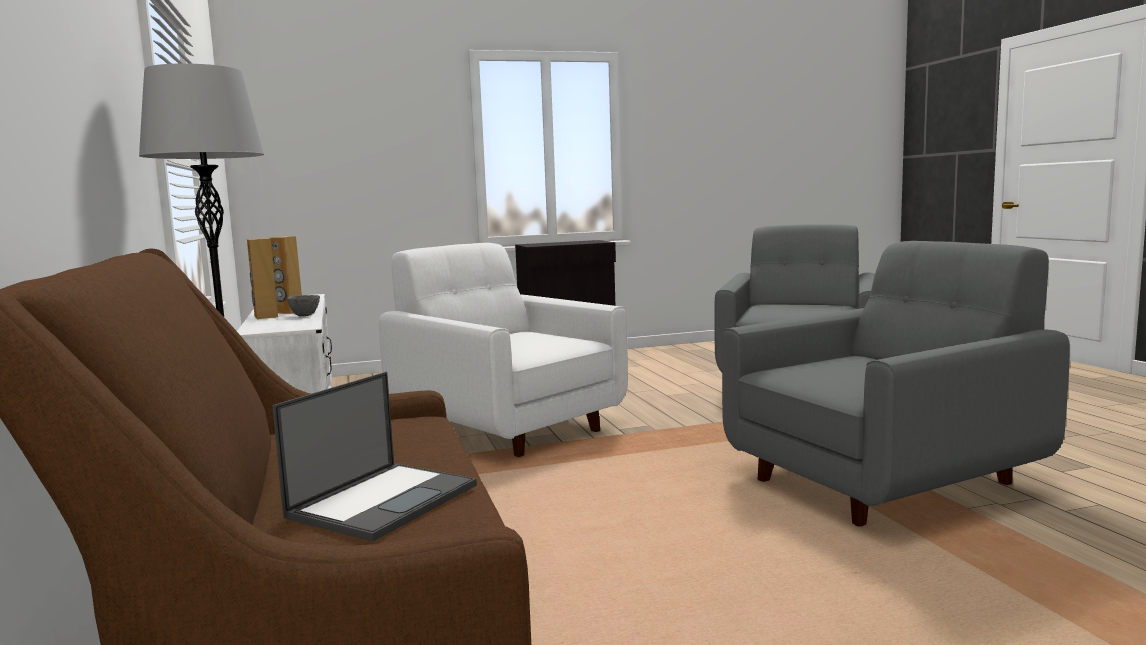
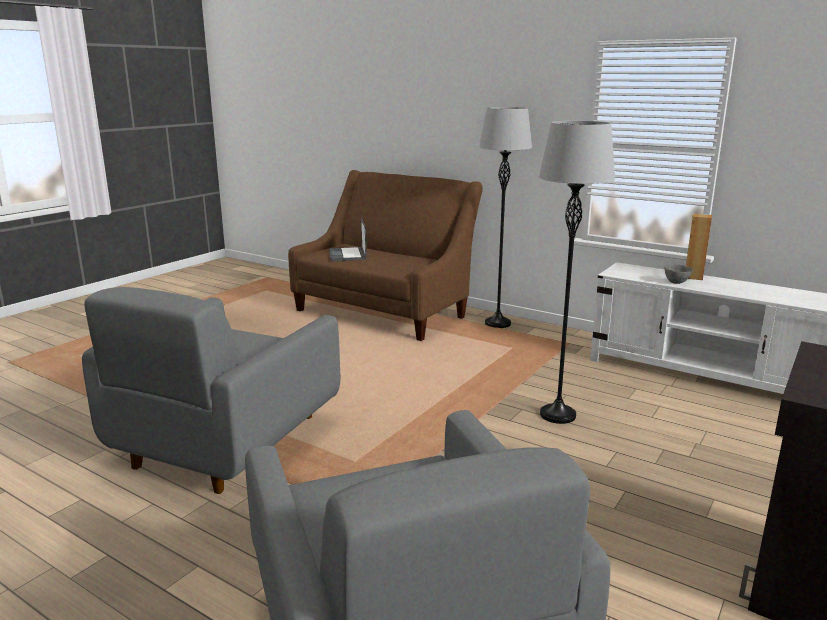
camera: 140 degrees right, 10 degrees up
brown speaker [269,236,302,314] -> none
white armchair [379,243,628,457] -> grey floor lamp [539,121,615,424]

